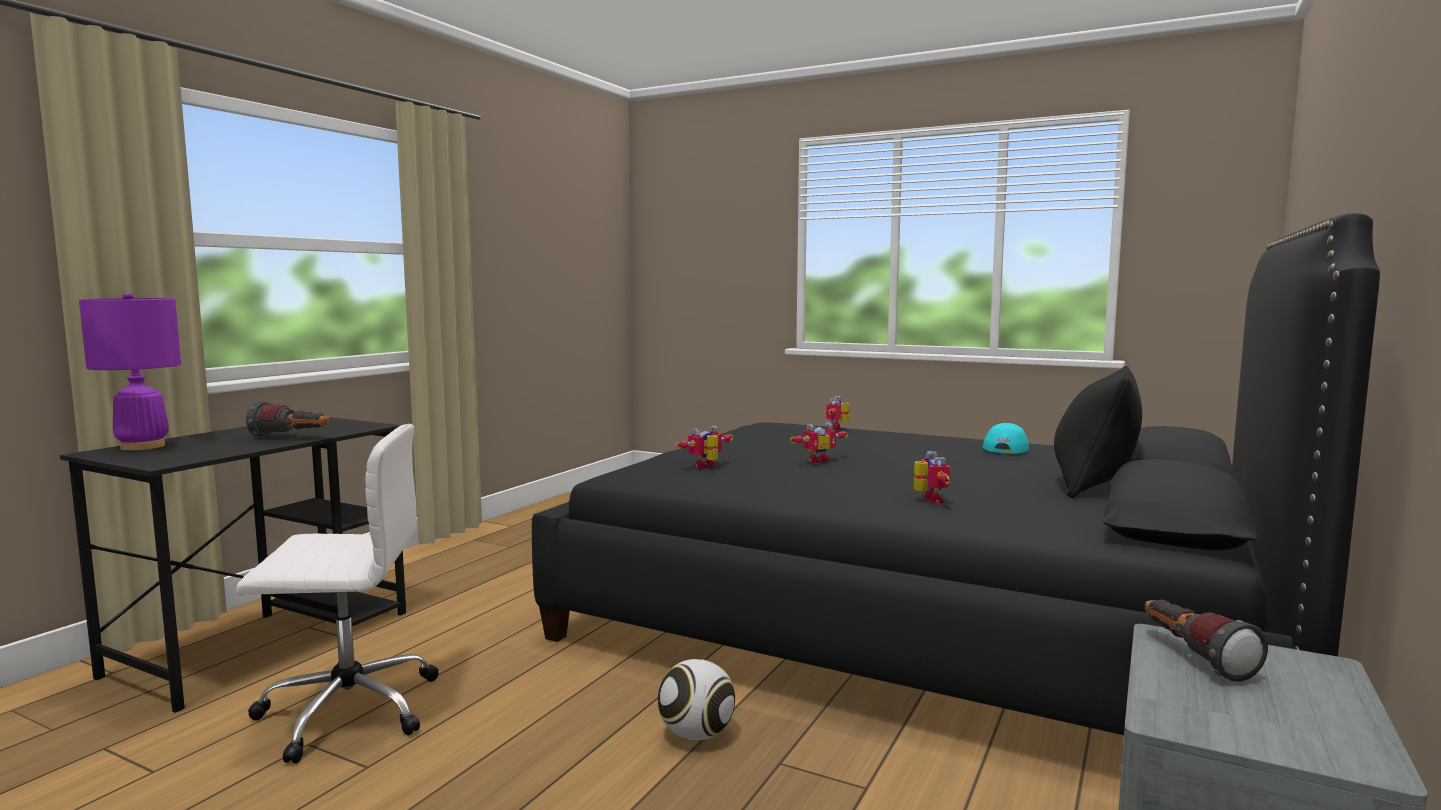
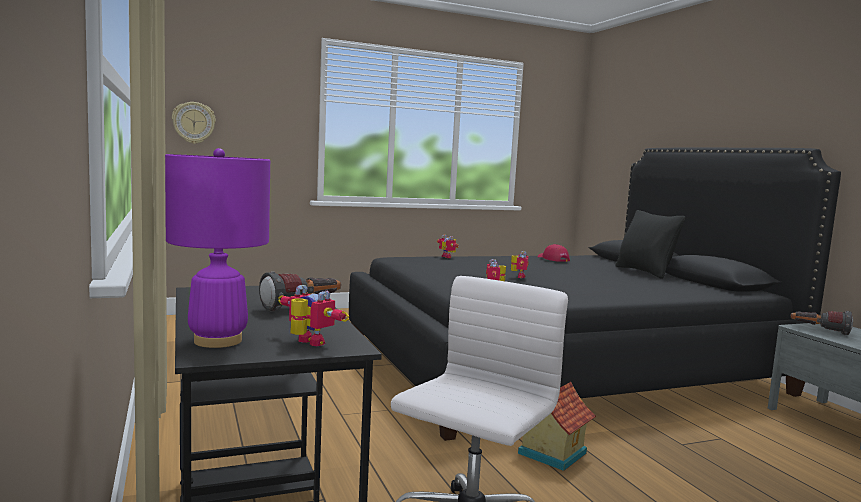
camera: 50 degrees left, 0 degrees up
football [658,659,735,741] -> none
toy robot [913,451,951,504] -> toy robot moved to [278,285,349,346]
turquoise cap [983,423,1029,454] -> red cap [537,244,570,262]
none -> wall clock [172,102,216,144]
none -> toy house [518,382,596,471]

